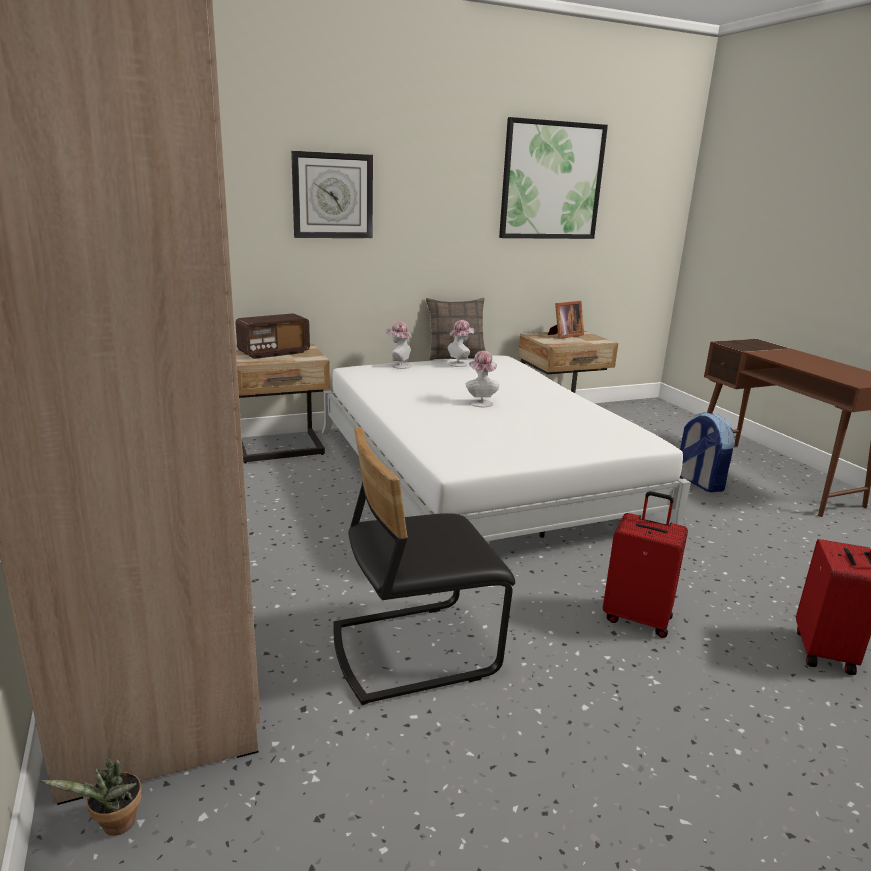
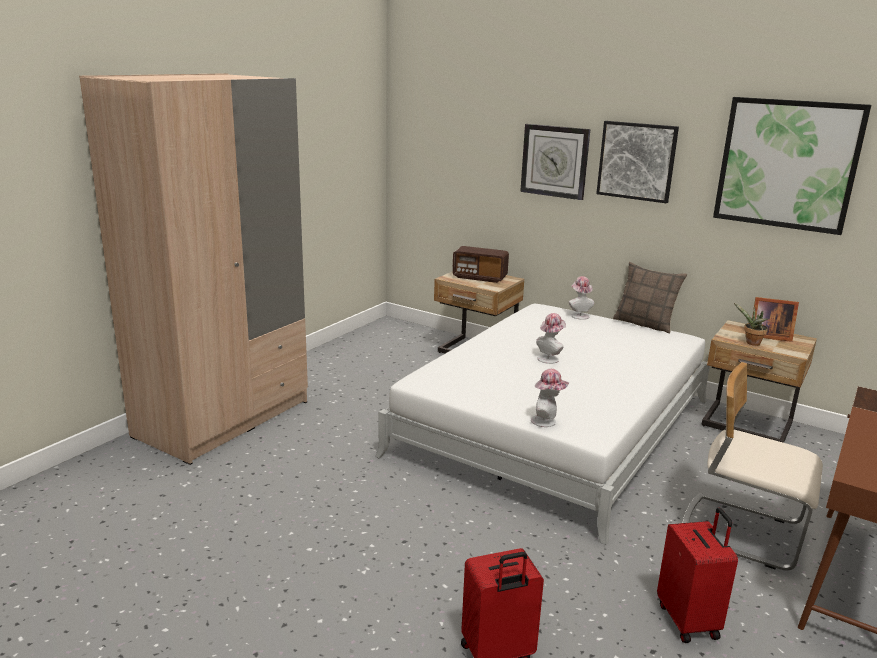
camera: 55 degrees right, 0 degrees up
potted plant [41,758,142,836] -> potted plant moved to [734,303,768,346]
black chair [334,427,515,705] -> none
hat [448,320,474,367] -> hat moved to [531,369,569,427]
red suitcase [603,491,688,638] -> red suitcase moved to [657,508,738,643]
backpack [680,412,734,492] -> beige chair [683,362,823,570]
none -> picture [596,121,679,204]

